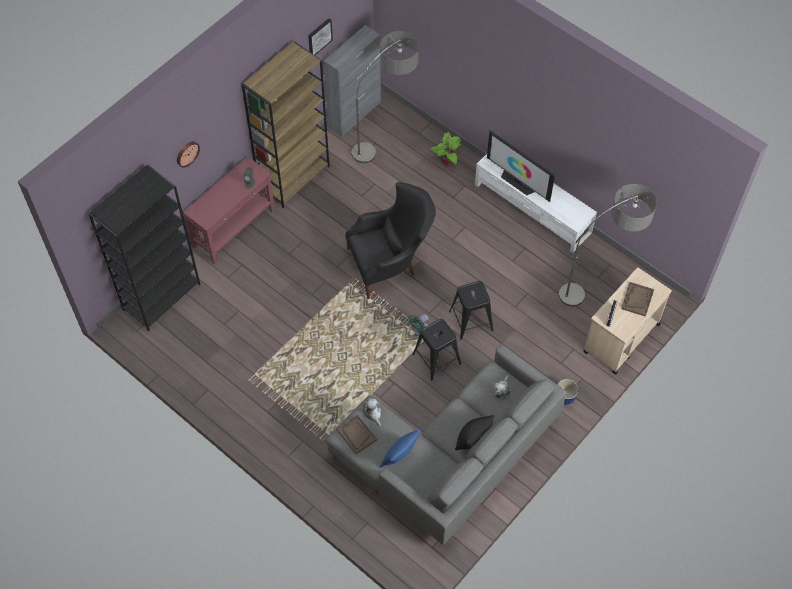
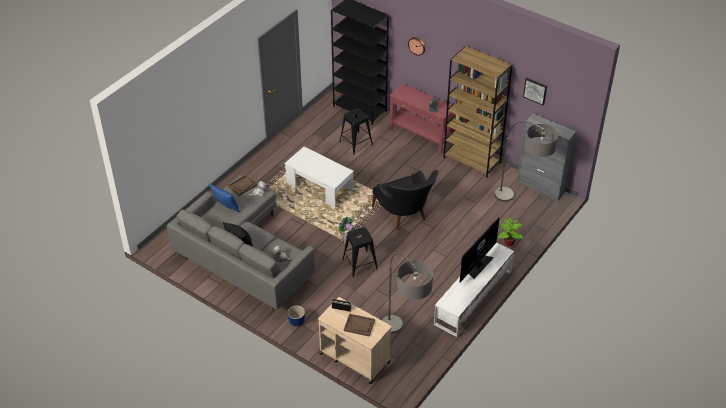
camera: 85 degrees right, 15 degrees down
black stool [413,319,461,381] -> black stool moved to [340,108,373,154]
none -> white coffee table [284,147,354,208]

